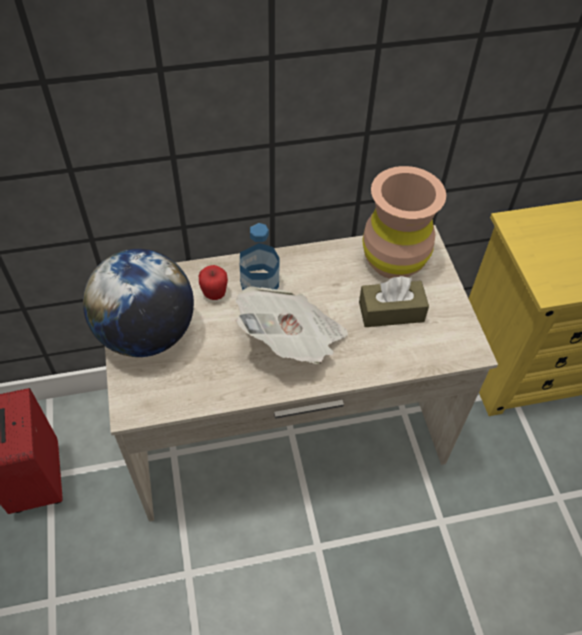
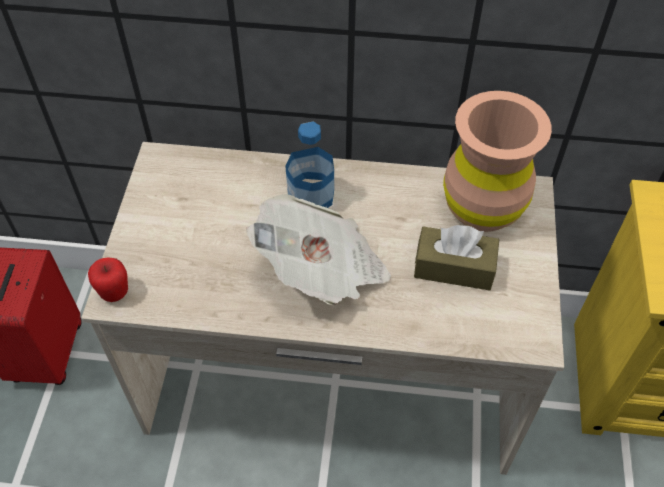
camera: 20 degrees right, 0 degrees up
globe [83,249,194,357] -> none
apple [199,265,228,300] -> apple moved to [88,258,128,302]

